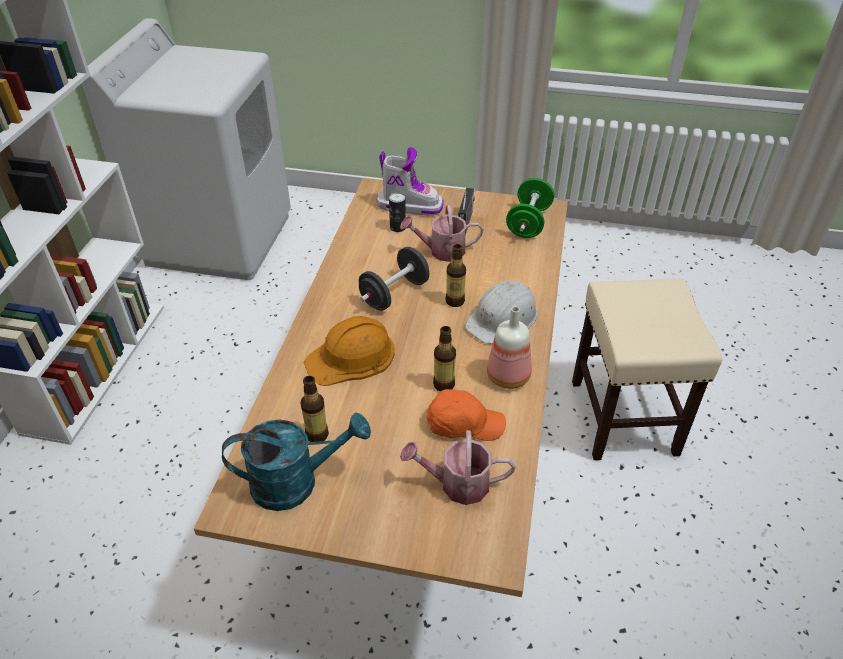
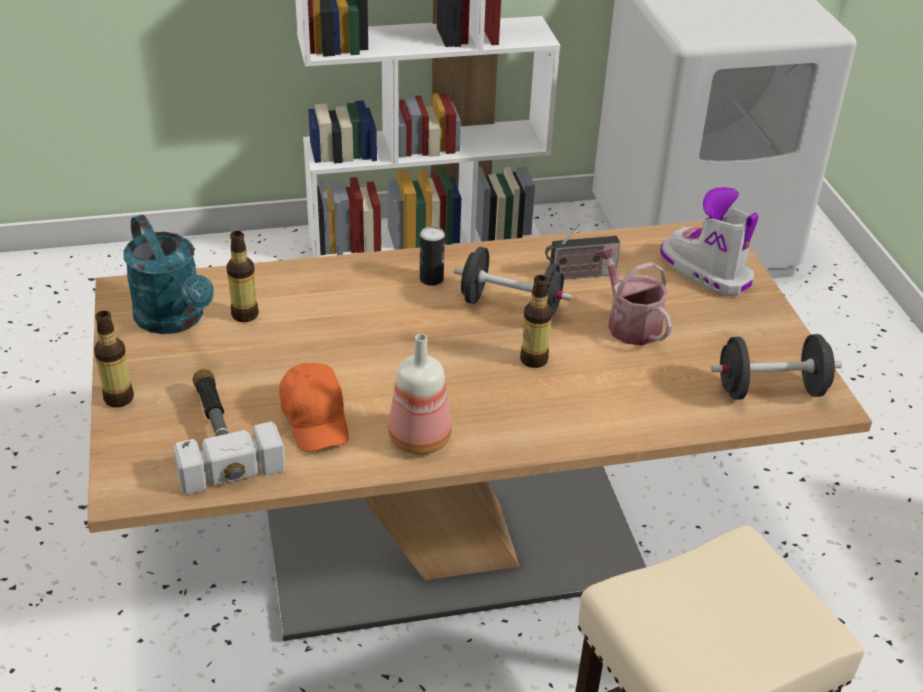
camera: 65 degrees right, 5 degrees down
orange hard hat [304,316,395,386] -> none
boot [377,147,444,216] -> boot turned 150 degrees clockwise [660,187,758,296]
can [389,192,406,232] -> can moved to [420,226,445,286]
watering can [400,430,516,505] -> hammer [173,369,285,495]
bottle [433,326,456,392] -> bottle moved to [94,311,134,407]
radio [458,188,475,235] -> radio moved to [545,224,620,280]
white hard hat [465,280,538,344] -> none
green dumbbell [506,178,554,238] -> black dumbbell [711,334,842,400]

